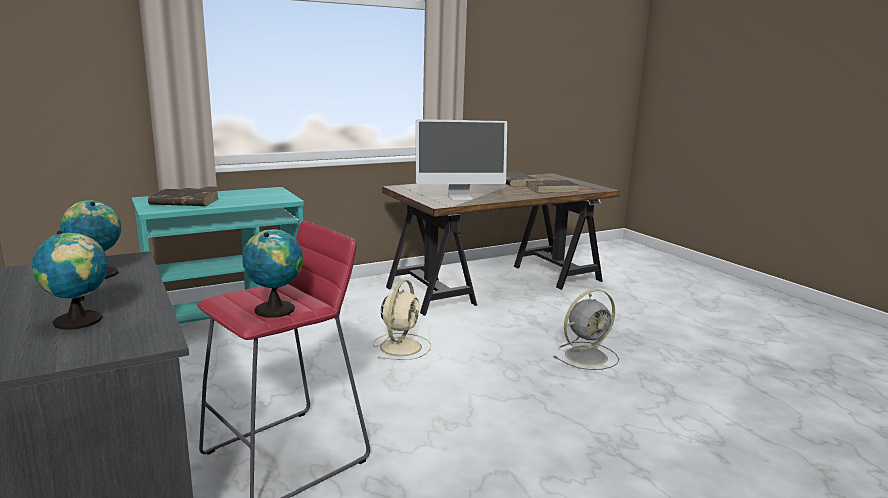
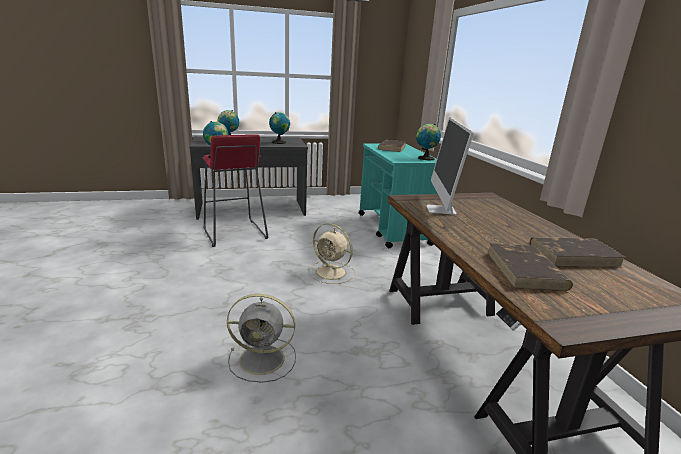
camera: 105 degrees right, 5 degrees up
grey fan [553,289,619,370] -> grey fan turned 75 degrees counterclockwise [227,294,296,383]
none -> globe [416,124,441,160]

